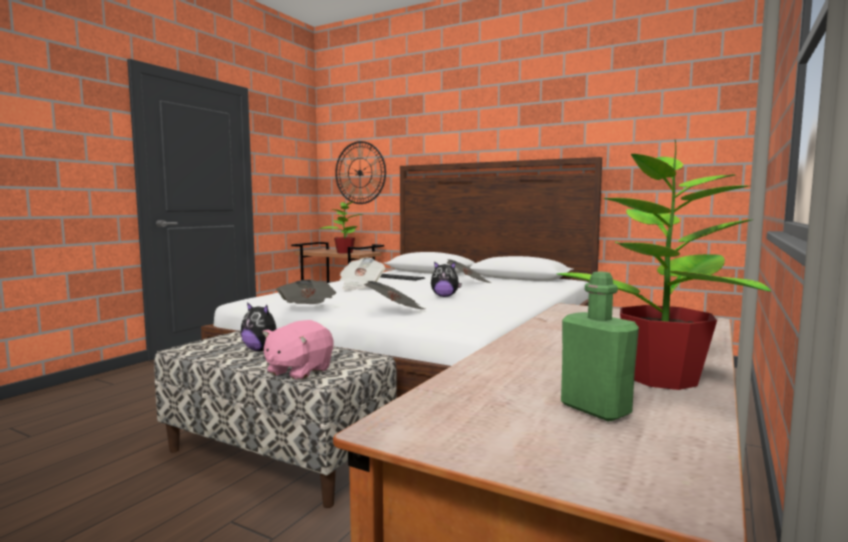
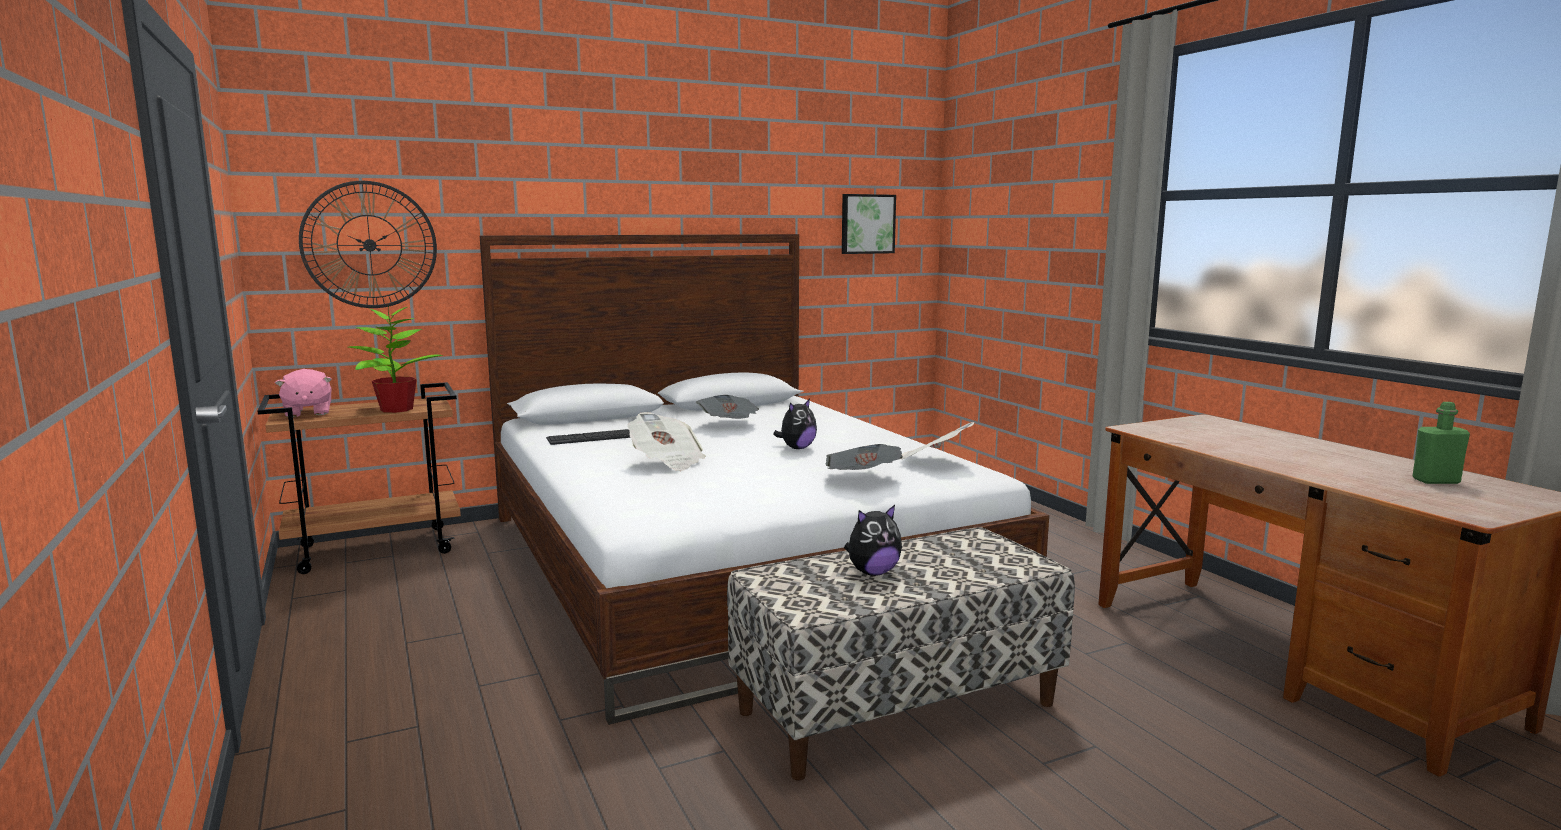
camera: 55 degrees left, 5 degrees up
pink plush toy [262,320,334,380] -> pink plush toy moved to [275,369,332,417]
newspaper [276,280,336,304] -> newspaper moved to [901,422,975,460]
potted plant [557,140,771,390] -> none
none -> picture [842,194,896,254]

